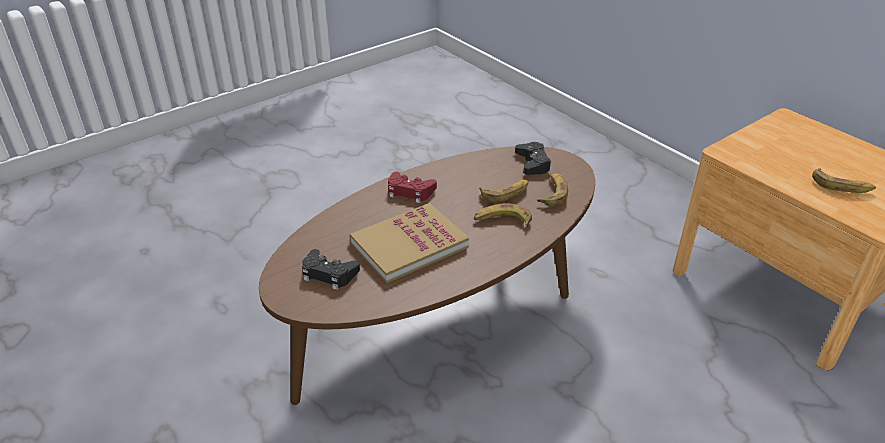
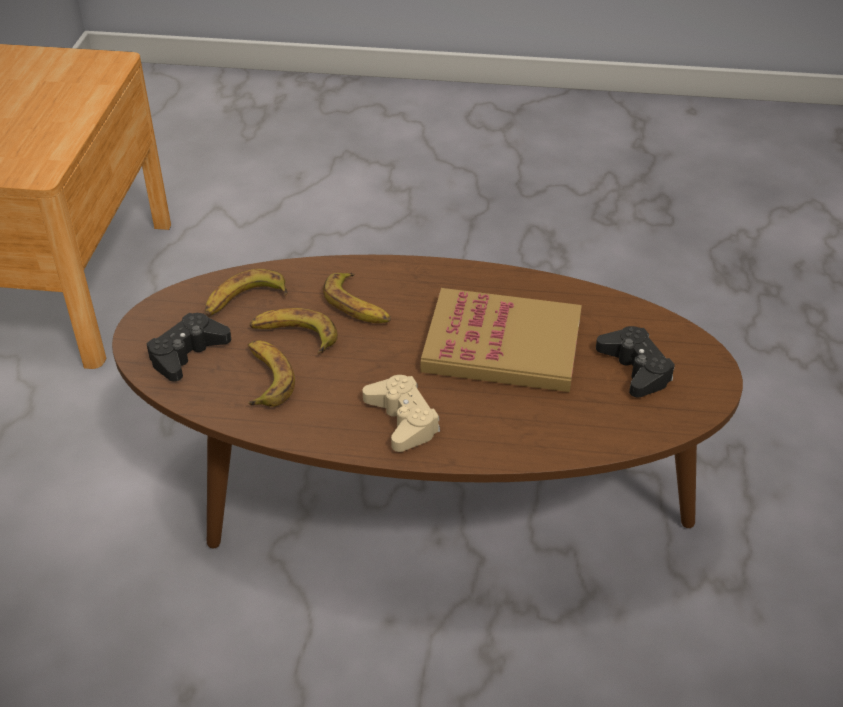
camera: 135 degrees left, 5 degrees up
red game controller [388,172,437,203] -> beige game controller [362,375,440,452]
banana [812,168,876,193] -> banana moved to [248,340,295,407]

